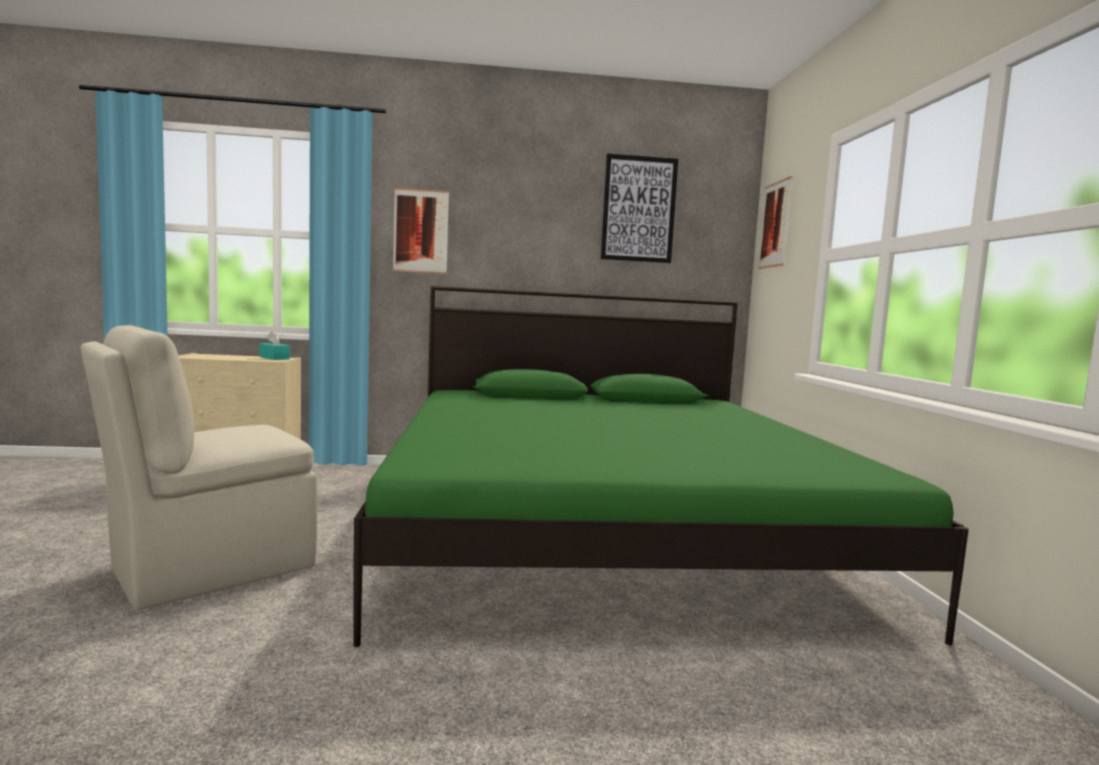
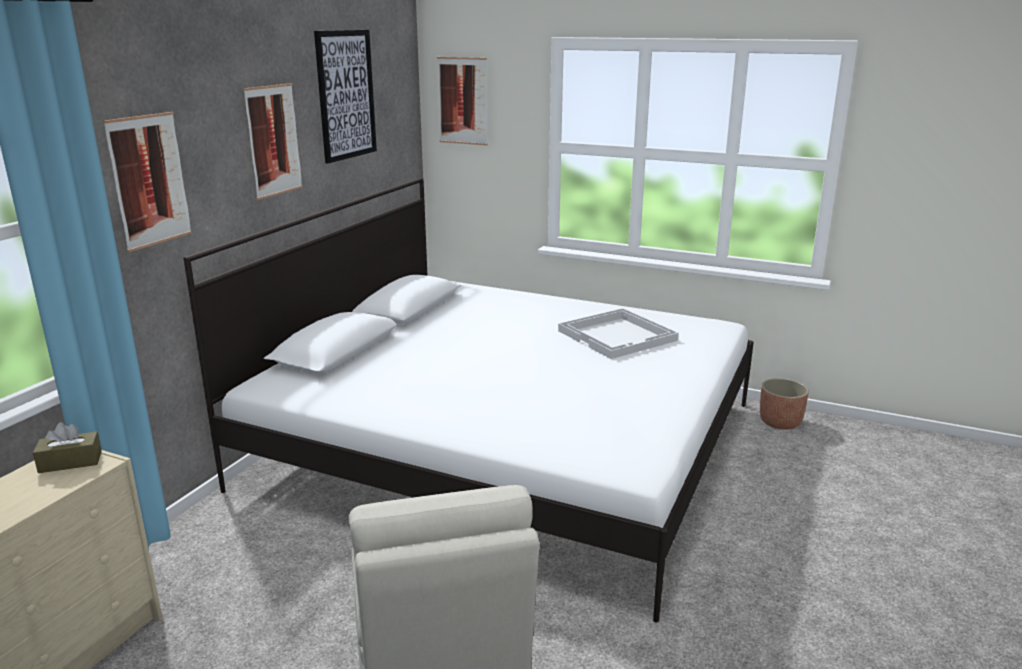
camera: 60 degrees left, 15 degrees up
turquoise tissue box [259,331,290,360] -> brown tissue box [33,422,102,473]
green bed [353,286,969,647] -> white bed [183,178,754,622]
none -> picture [243,83,303,200]
none -> white tray [558,308,679,359]
none -> planter [760,378,809,430]

